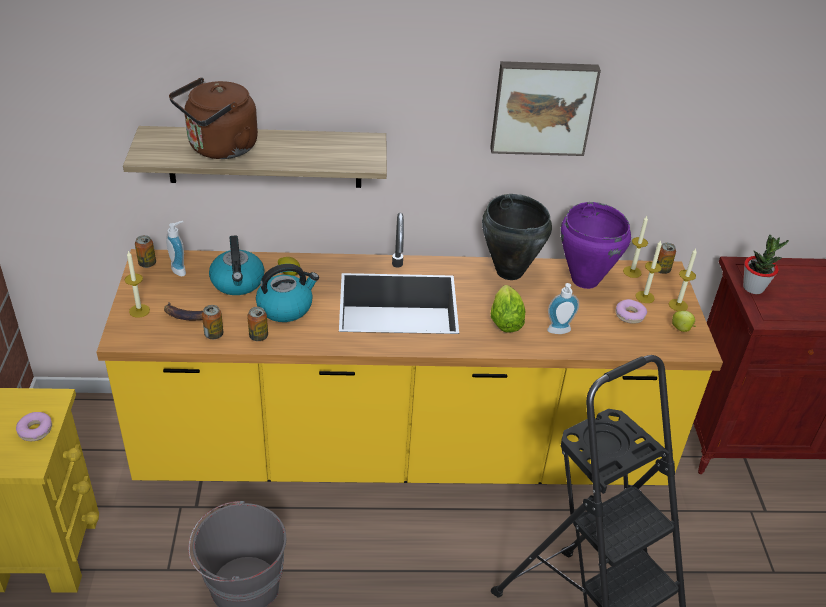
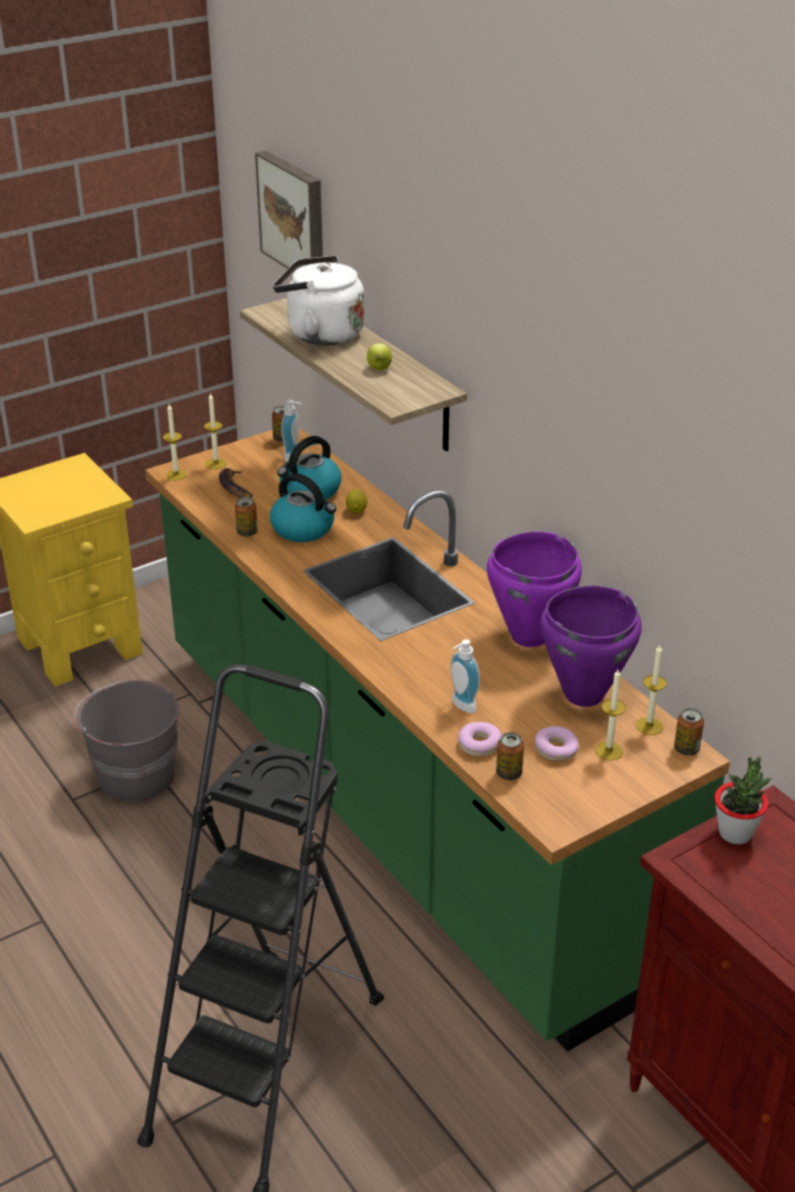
camera: 60 degrees right, 5 degrees down
donut [16,412,52,441] -> donut moved to [458,722,502,757]
yellow counter [97,213,723,485] -> green counter [145,427,730,1052]
brown kettle [169,77,258,159] -> white kettle [273,256,365,345]
can [202,305,223,339] -> can moved to [496,732,524,780]
black cooking pot [482,194,552,280] -> purple cooking pot [487,531,582,647]
picture [490,61,601,156] -> picture moved to [255,151,323,273]
lettuce [491,285,525,333] -> none
candle [669,249,697,311] -> candle moved to [163,404,187,481]
apple [672,311,696,332] -> apple moved to [367,343,392,370]

